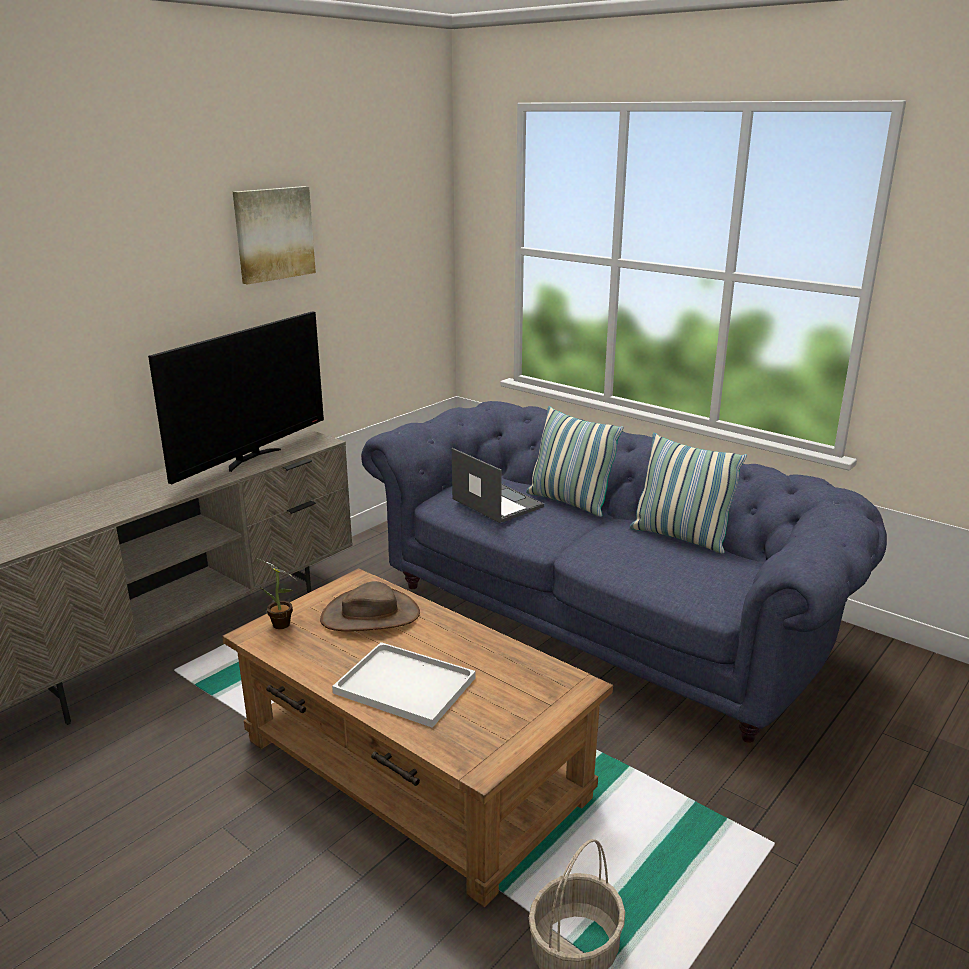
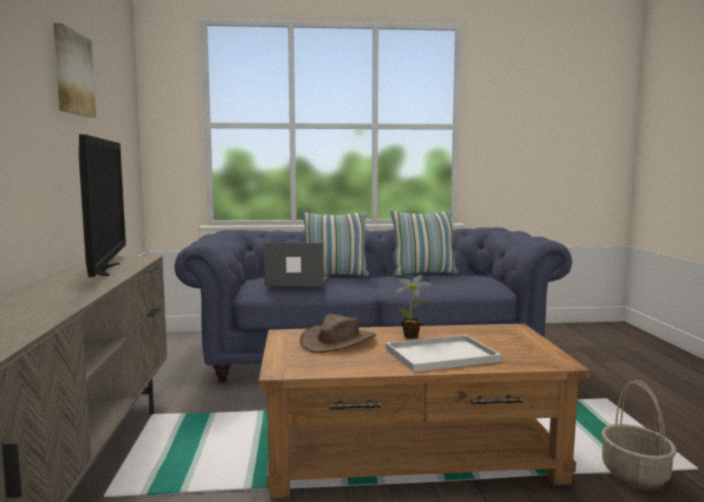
camera: 45 degrees left, 15 degrees down
potted plant [255,558,296,629] -> potted plant moved to [395,275,433,339]

